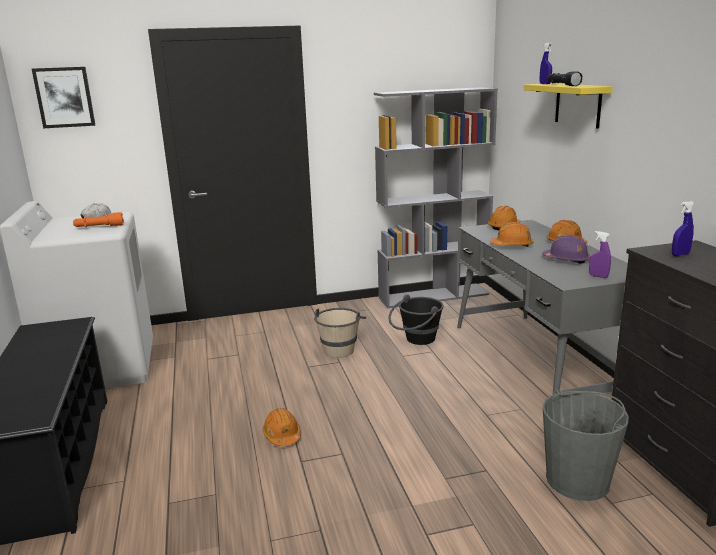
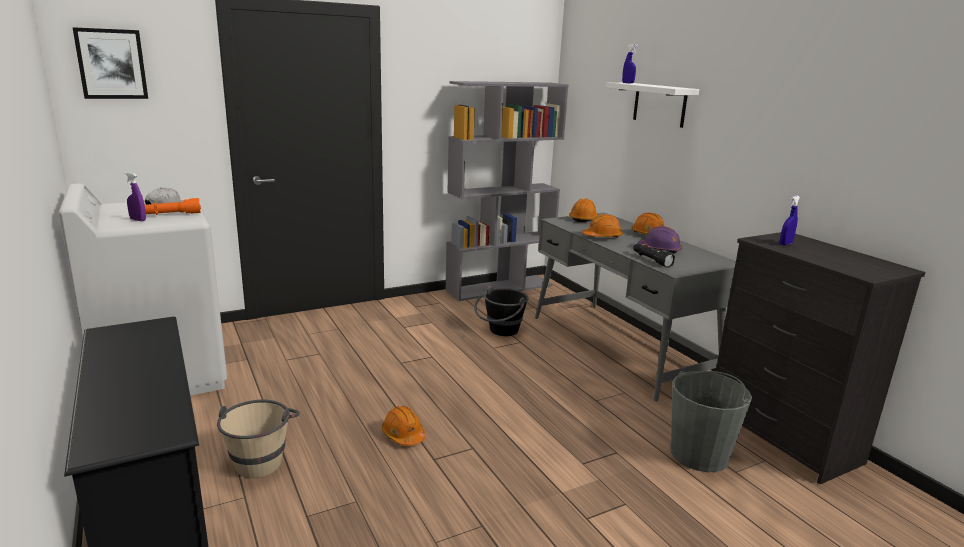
camera: 15 degrees left, 0 degrees up
beige bucket [314,308,366,358] -> beige bucket moved to [217,400,300,478]
yellow shelf [524,83,613,129] -> white shelf [606,82,699,128]
black flashlight [547,71,582,86] -> black flashlight moved to [633,244,675,268]
purple spray bottle [589,231,611,278] -> purple spray bottle moved to [125,172,146,221]

